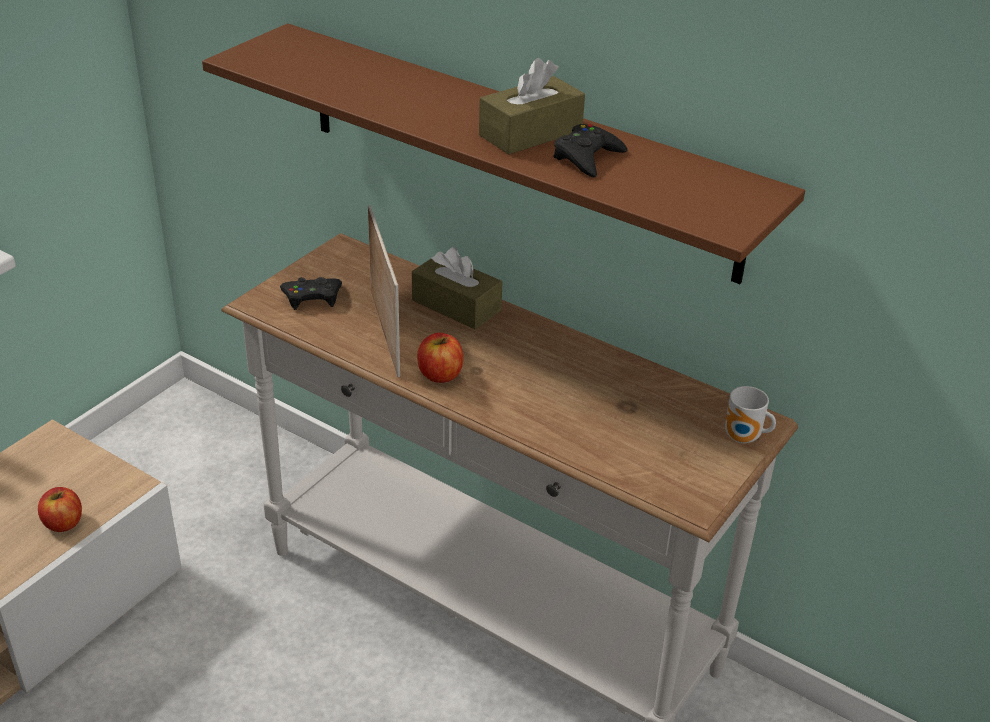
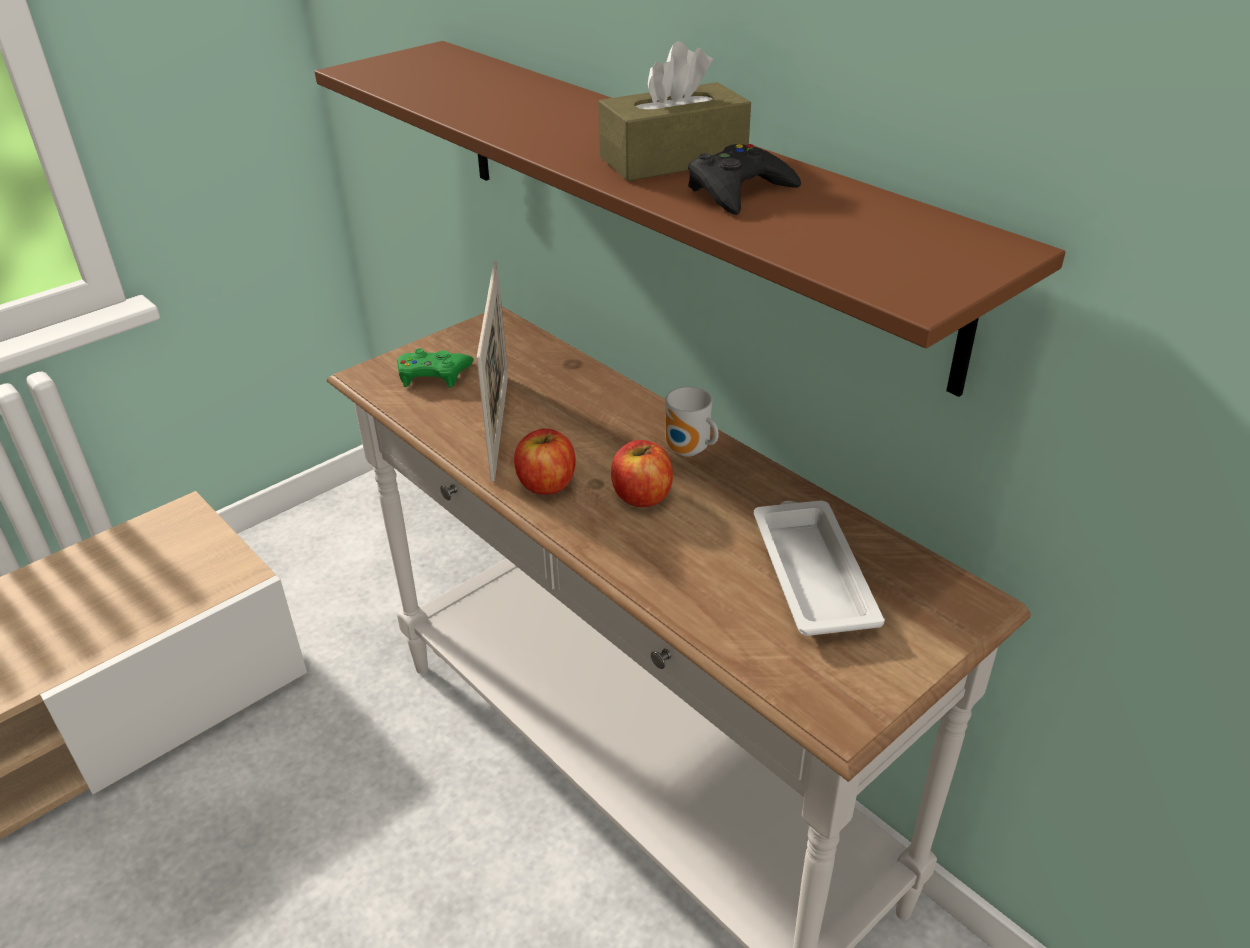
camera: 15 degrees right, 0 degrees up
apple [38,487,82,532] -> apple moved to [611,440,673,507]
black game controller [280,277,342,310] -> green game controller [397,349,474,388]
brown tissue box [412,247,502,330] -> none
mug [725,386,776,444] -> mug moved to [665,387,719,456]
none -> white tray [754,501,885,636]

